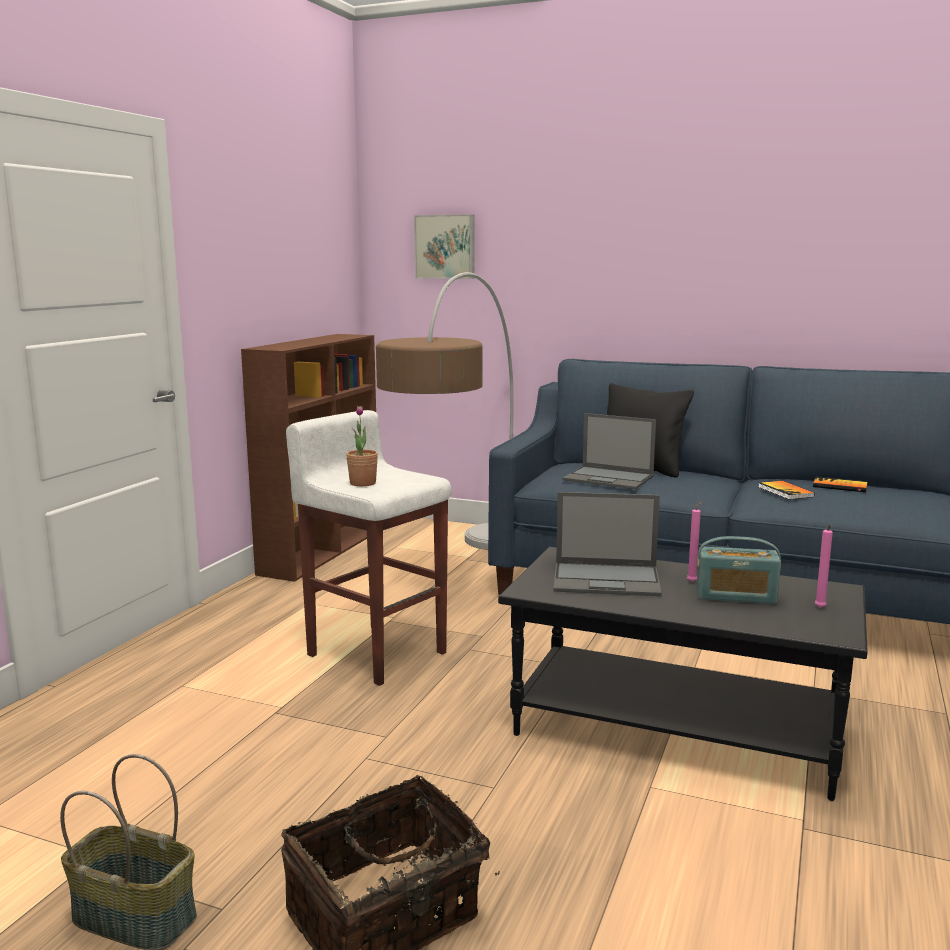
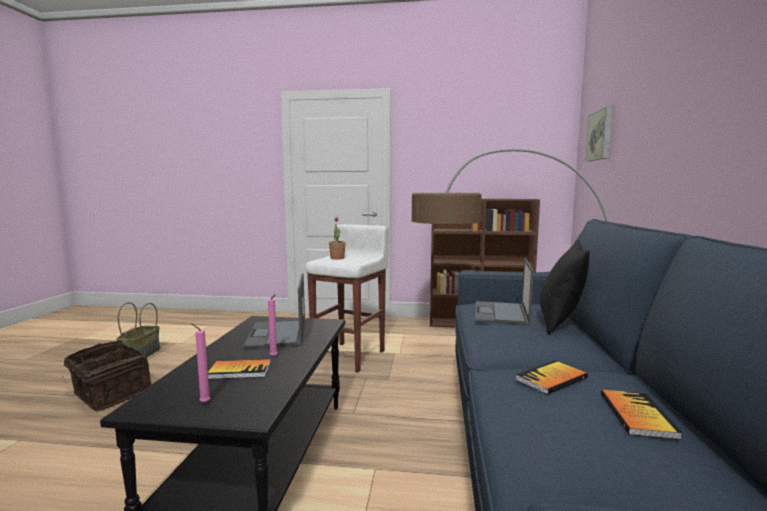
camera: 75 degrees right, 5 degrees down
radio [697,536,781,604] -> book [208,359,271,379]

